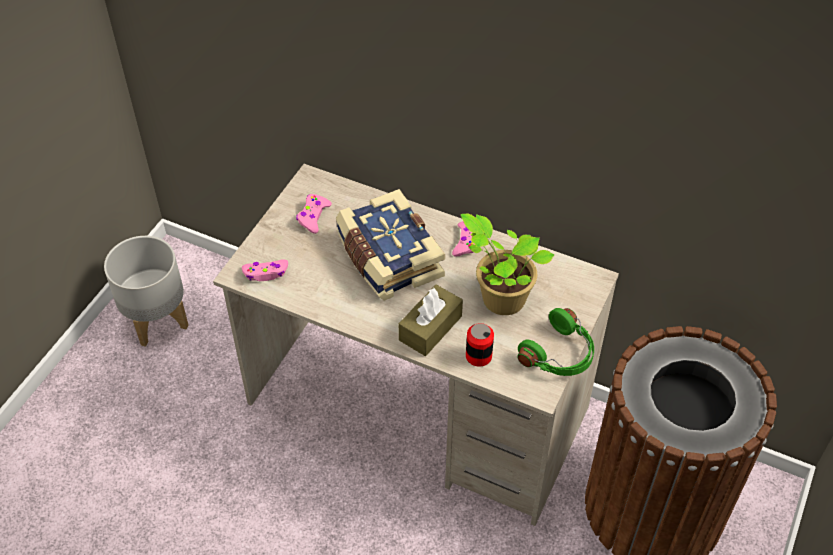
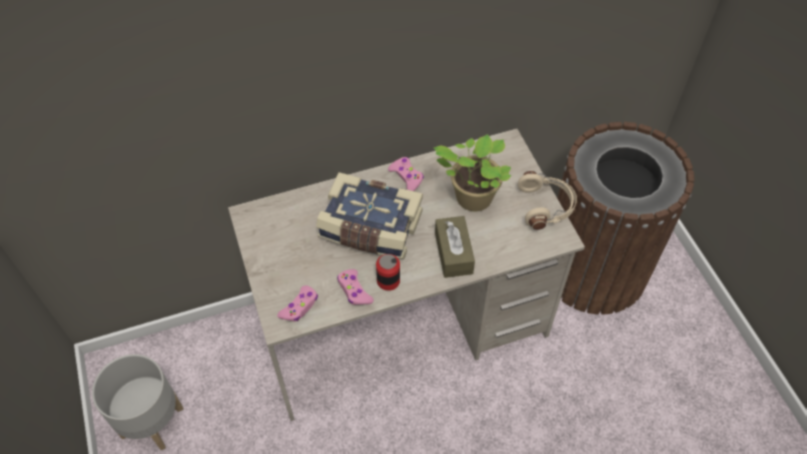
camera: 45 degrees left, 5 degrees up
pink game controller [296,194,332,234] -> pink game controller moved to [337,269,374,305]
can [466,323,494,367] -> can moved to [376,254,400,291]
green headphones [517,308,594,376] -> beige headphones [518,171,577,230]

